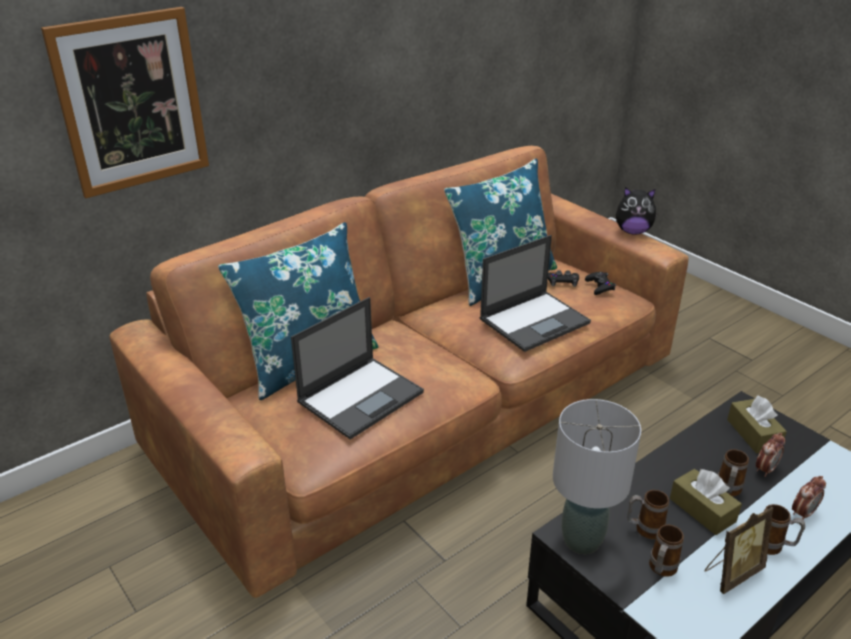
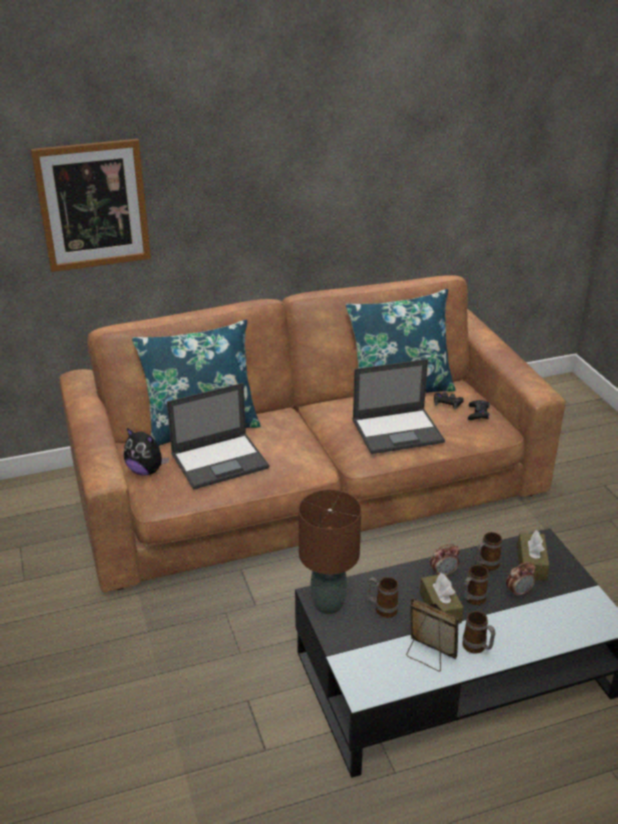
camera: 20 degrees right, 0 degrees up
grey table lamp [553,399,641,554] -> brown table lamp [299,489,361,614]
plush toy [616,187,658,235] -> plush toy moved to [124,428,169,475]
mug [649,524,684,577] -> mug moved to [476,532,502,571]
picture frame [705,506,773,594] -> picture frame turned 135 degrees counterclockwise [406,598,459,672]
alarm clock [792,476,826,519] -> alarm clock moved to [430,544,460,575]

